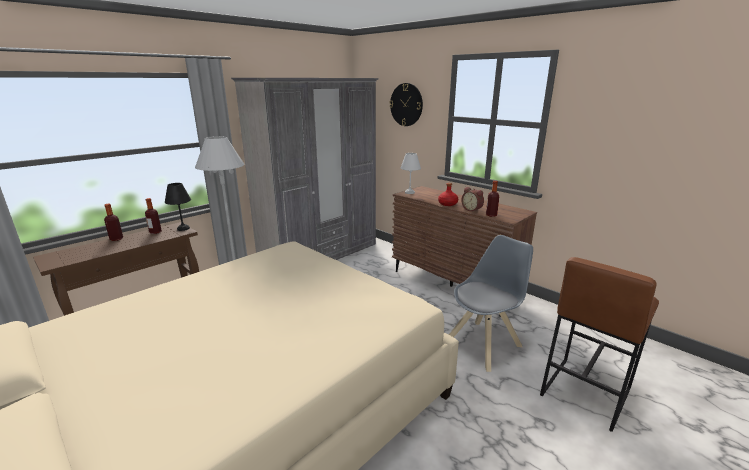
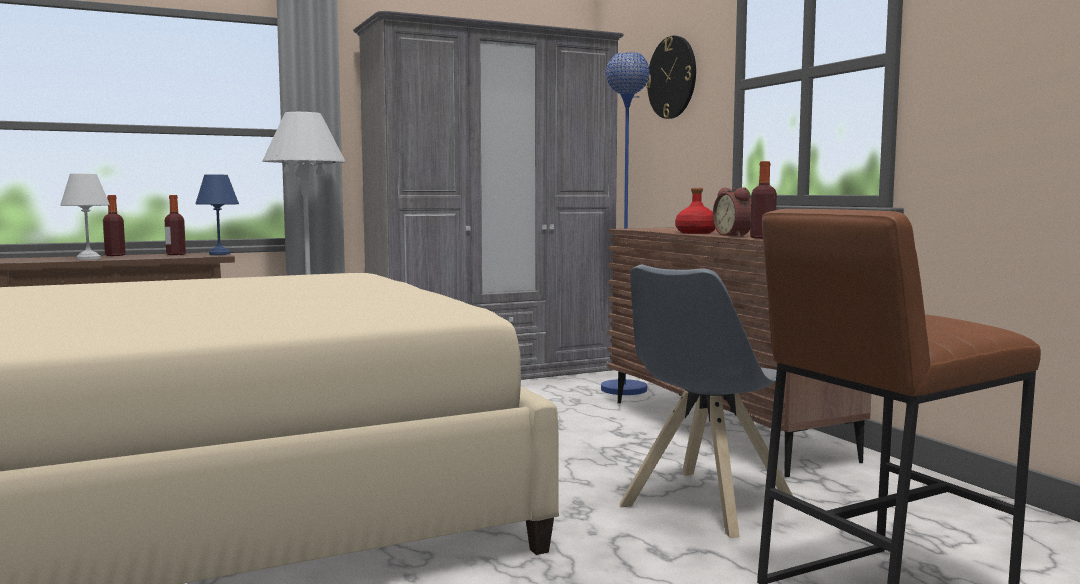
camera: 20 degrees right, 15 degrees down
black table lamp [165,183,191,231] -> blue table lamp [196,174,239,255]
white table lamp [401,153,421,194] -> white table lamp moved to [60,173,110,260]
grey chair [449,235,533,372] -> grey chair turned 150 degrees clockwise [619,265,793,538]
none -> blue floor lamp [601,52,650,395]

